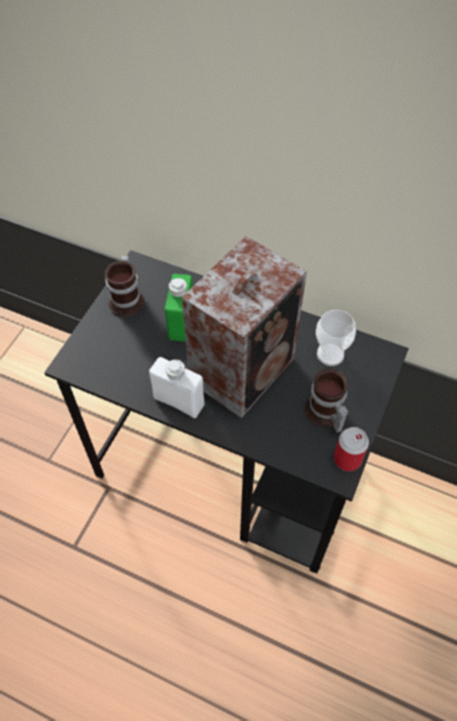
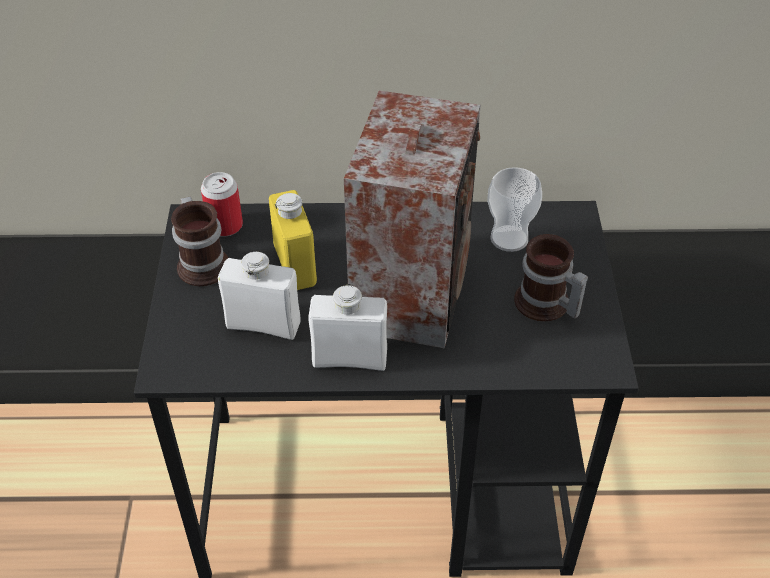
camera: 25 degrees left, 10 degrees down
green bottle [165,274,193,342] -> yellow bottle [269,190,317,290]
can [334,427,369,471] -> can moved to [201,172,243,237]
none -> white bottle [218,252,301,340]

